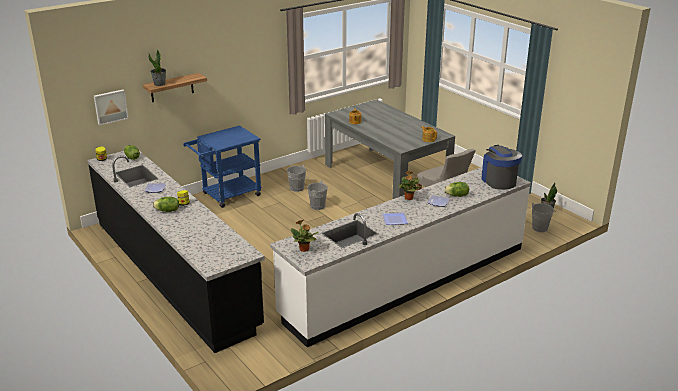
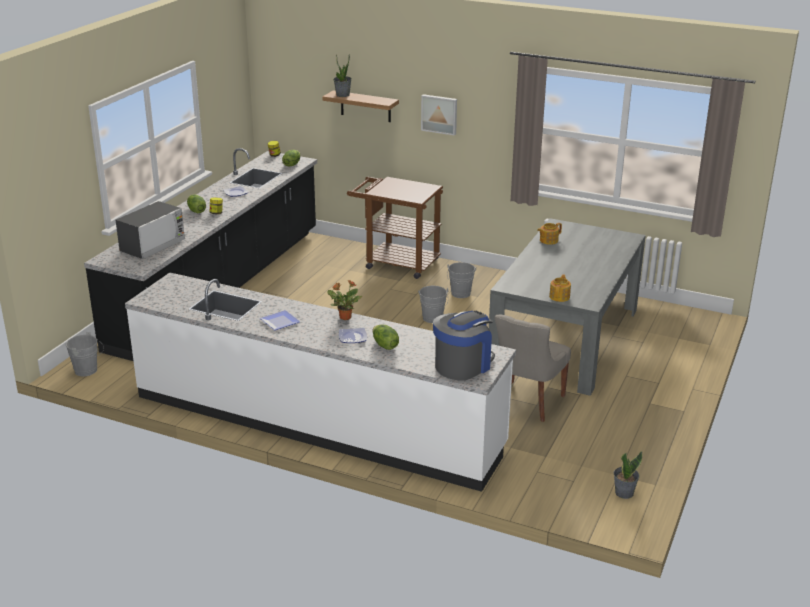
camera: 60 degrees right, 0 degrees up
picture [94,90,129,125] -> picture moved to [421,94,457,136]
blue cart [183,125,262,208] -> brown cart [347,177,443,279]
potted plant [291,220,318,252] -> none
grey bucket [532,203,554,232] -> grey bucket moved to [66,332,104,376]
none -> microwave [116,201,185,259]

